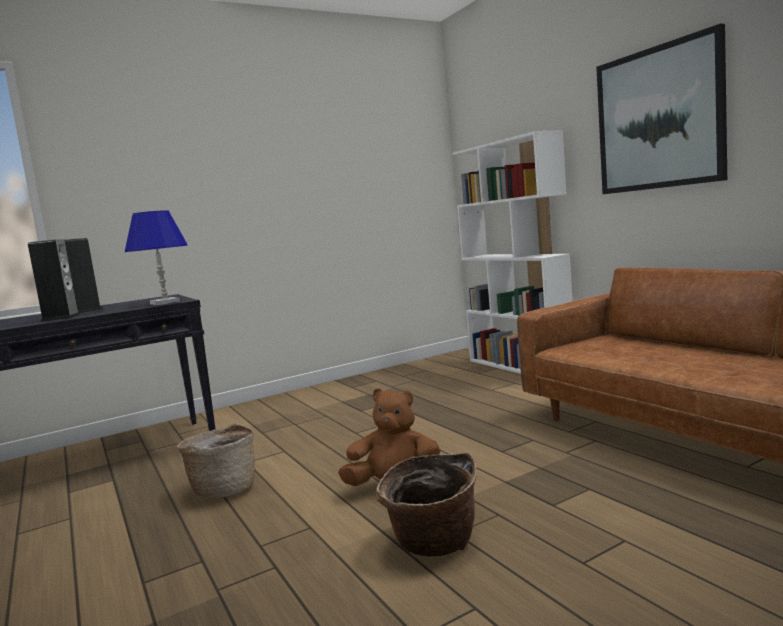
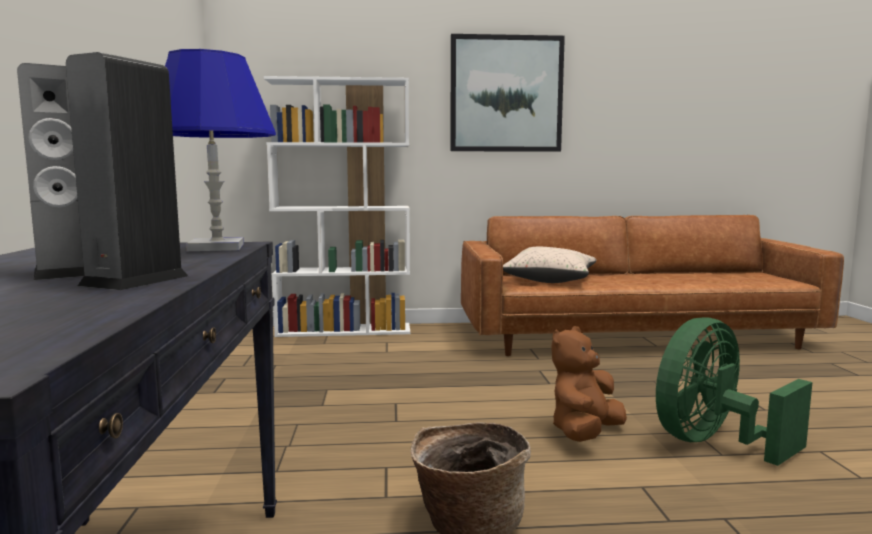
camera: 65 degrees left, 0 degrees up
basket [376,453,477,556] -> green fan [656,317,812,466]
none -> beige pillow [503,247,596,283]

